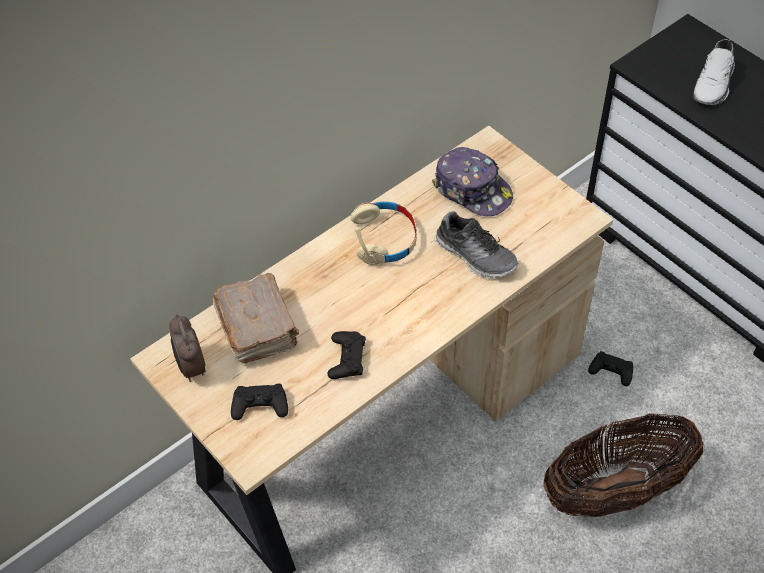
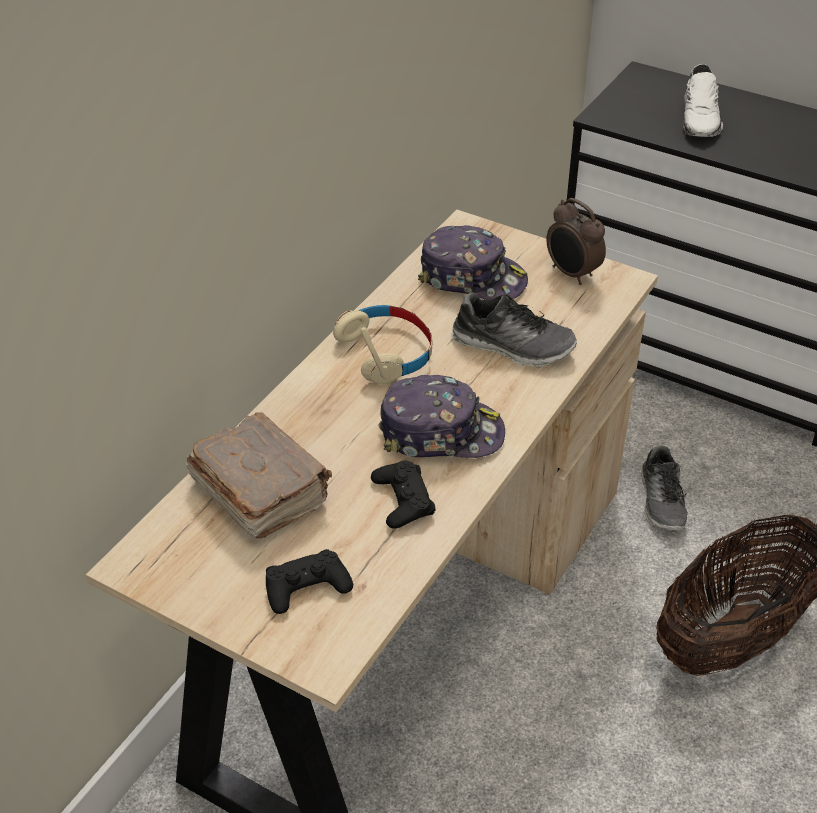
camera: 20 degrees left, 10 degrees down
alarm clock [169,314,206,382] -> alarm clock moved to [546,198,606,285]
black game controller [588,351,633,386] -> shoe [640,446,688,531]
none -> cap [378,375,505,458]

